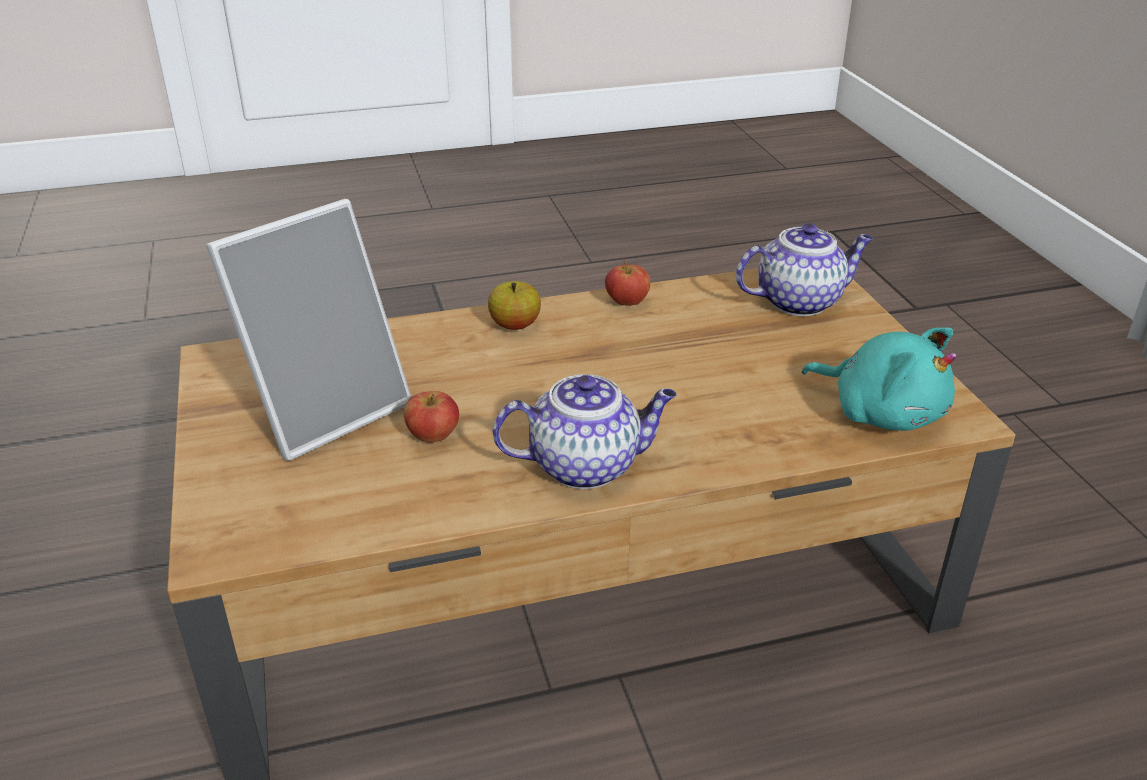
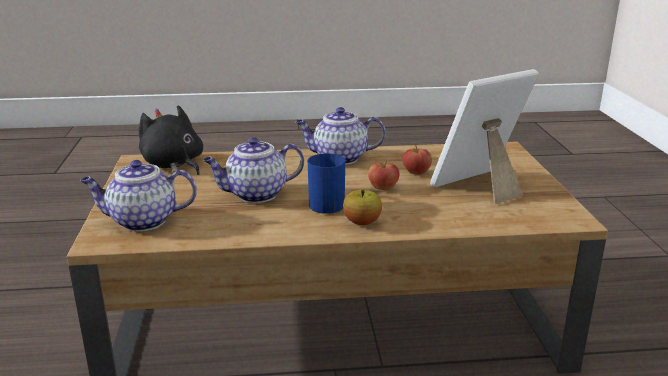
camera: 170 degrees left, 10 degrees down
apple [605,260,651,306] -> apple moved to [368,160,400,190]
turquoise plush toy [802,327,957,431] -> black plush toy [139,105,203,175]
none -> teapot [203,137,304,203]
none -> blue mug [308,154,345,214]

